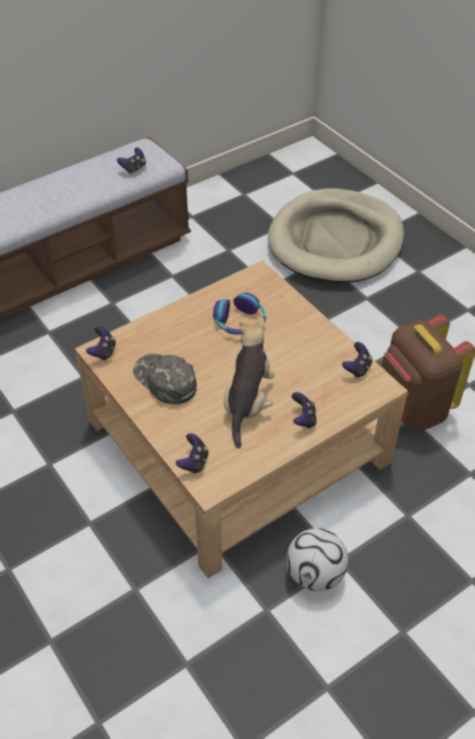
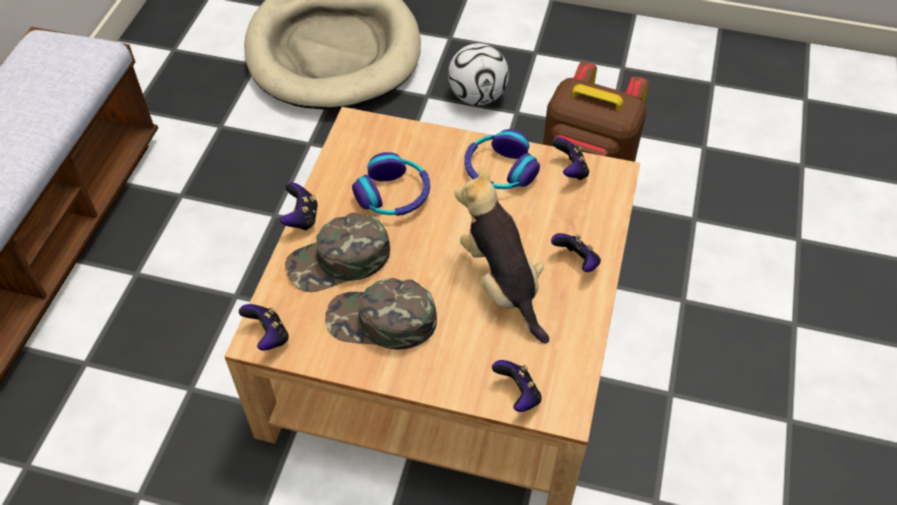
camera: 40 degrees left, 5 degrees up
game controller [117,147,146,174] -> game controller moved to [280,183,318,231]
football [287,528,348,591] -> football moved to [448,43,509,105]
none -> green cap [285,213,390,292]
none -> headphones [464,129,540,189]

